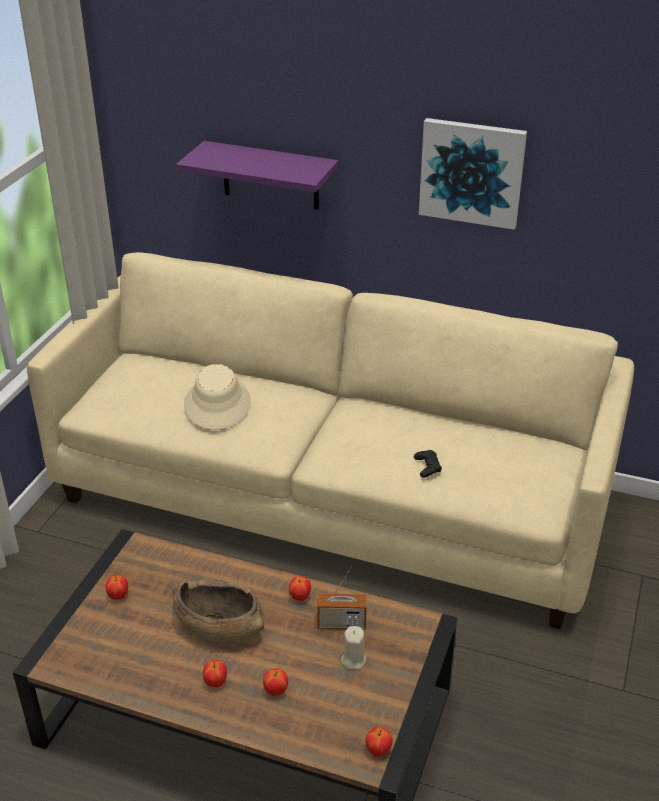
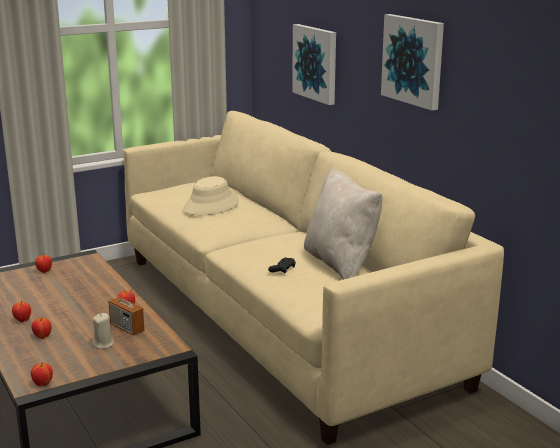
camera: 40 degrees right, 15 degrees down
brown bowl [172,579,264,644] -> none
purple shelf [176,141,338,209] -> picture [292,24,336,105]
none -> beige pillow [304,167,383,280]

